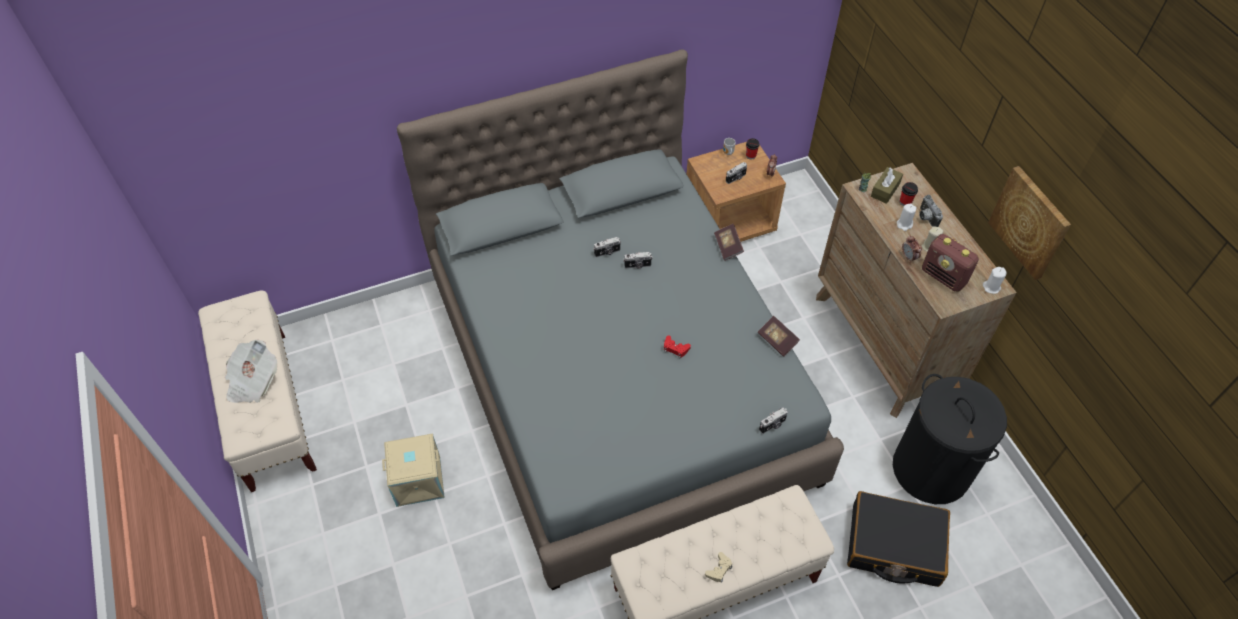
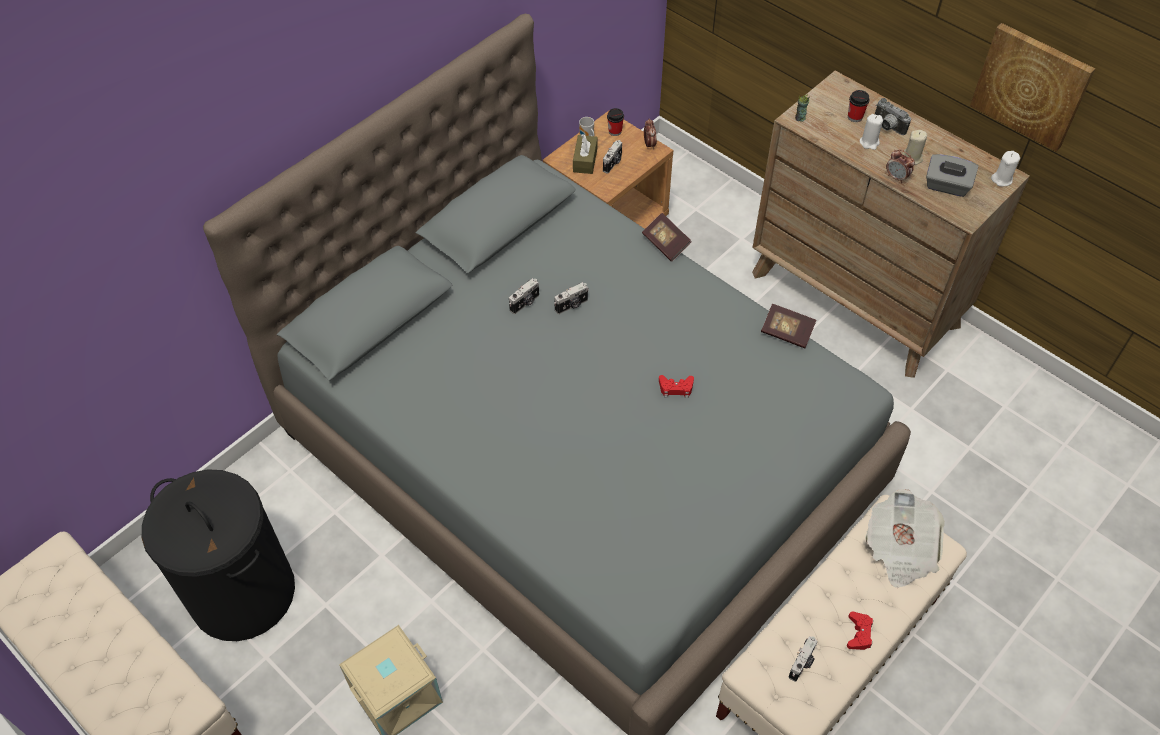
camera: 25 degrees left, 0 degrees up
newspaper [225,340,278,403] -> newspaper moved to [865,489,945,588]
beige game controller [705,552,732,583] -> red game controller [847,611,873,650]
camera [759,407,788,434] -> camera moved to [788,636,818,682]
black suitcase [847,491,950,587] -> none
brown tissue box [871,167,903,204] -> brown tissue box moved to [573,134,598,174]
black laundry basket [893,374,1007,504] -> black laundry basket moved to [142,470,295,641]
radio [922,234,979,292] -> grey tissue box [926,154,978,197]

